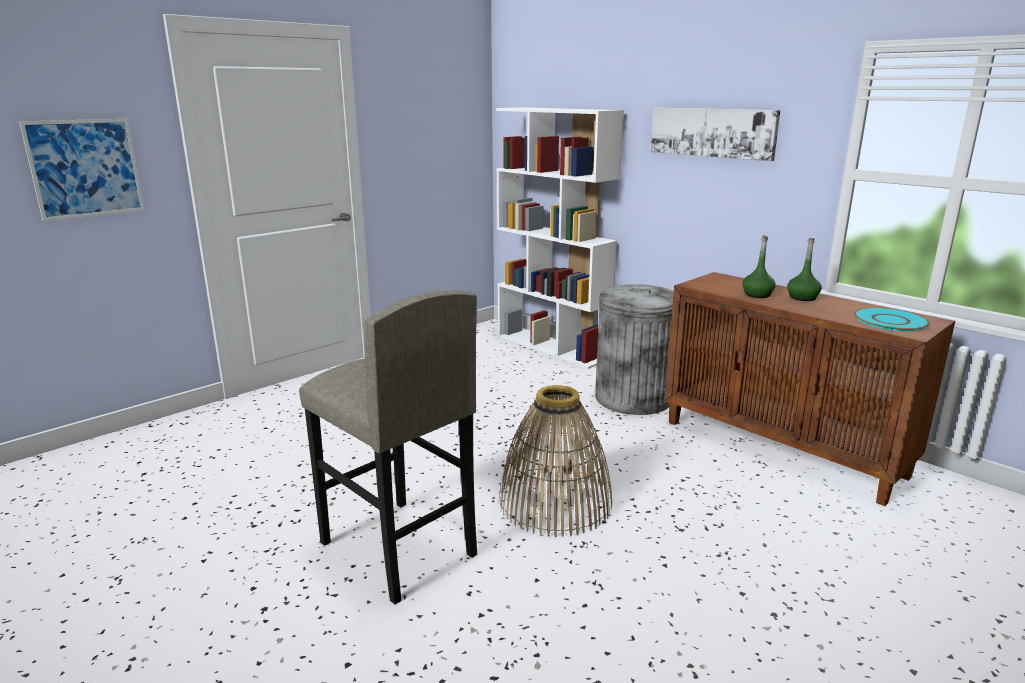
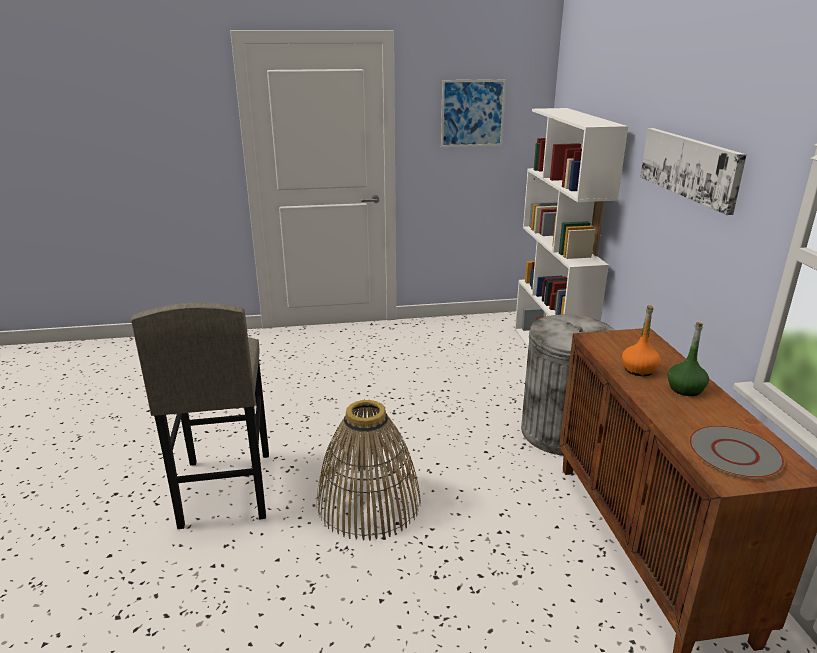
camera: 35 degrees right, 5 degrees up
picture [19,119,144,221] -> picture moved to [441,79,506,147]
green bottle [742,235,776,298] -> orange bottle [622,305,661,376]
turquoise plate [854,308,930,331] -> grey plate [689,426,785,479]

